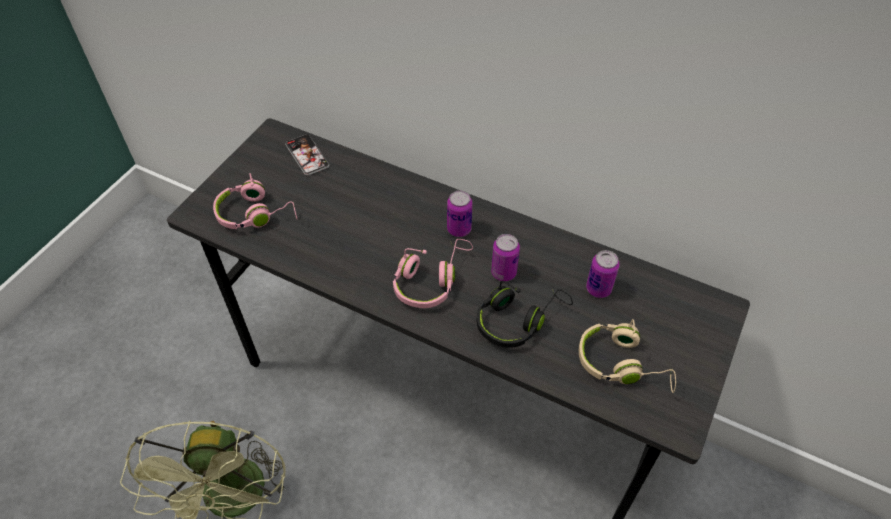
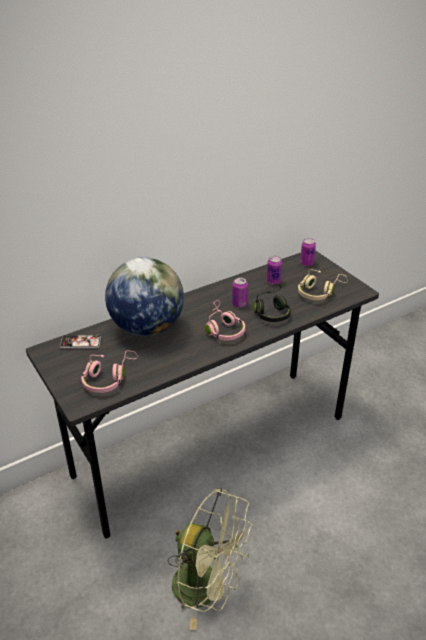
camera: 60 degrees left, 15 degrees down
can [447,190,473,237] -> can moved to [300,238,316,266]
none -> globe [105,257,184,336]

